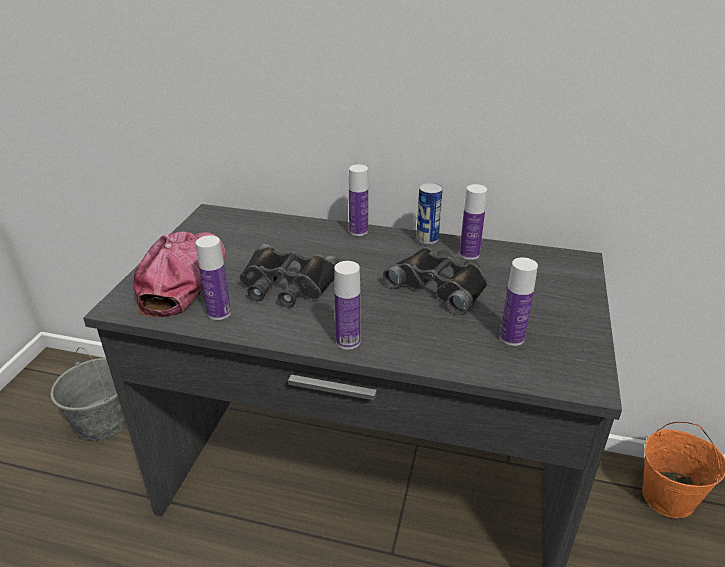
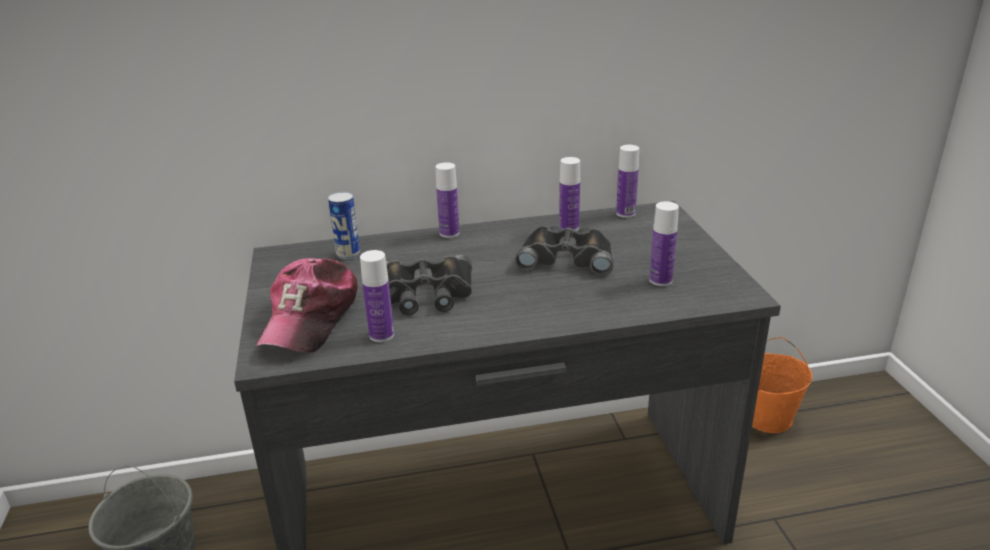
camera: 25 degrees left, 5 degrees down
cap [133,231,225,317] -> cap turned 150 degrees counterclockwise [256,258,358,353]
bottle [334,261,361,350] -> bottle moved to [616,145,639,218]
can [416,183,443,246] -> can moved to [328,192,360,259]

